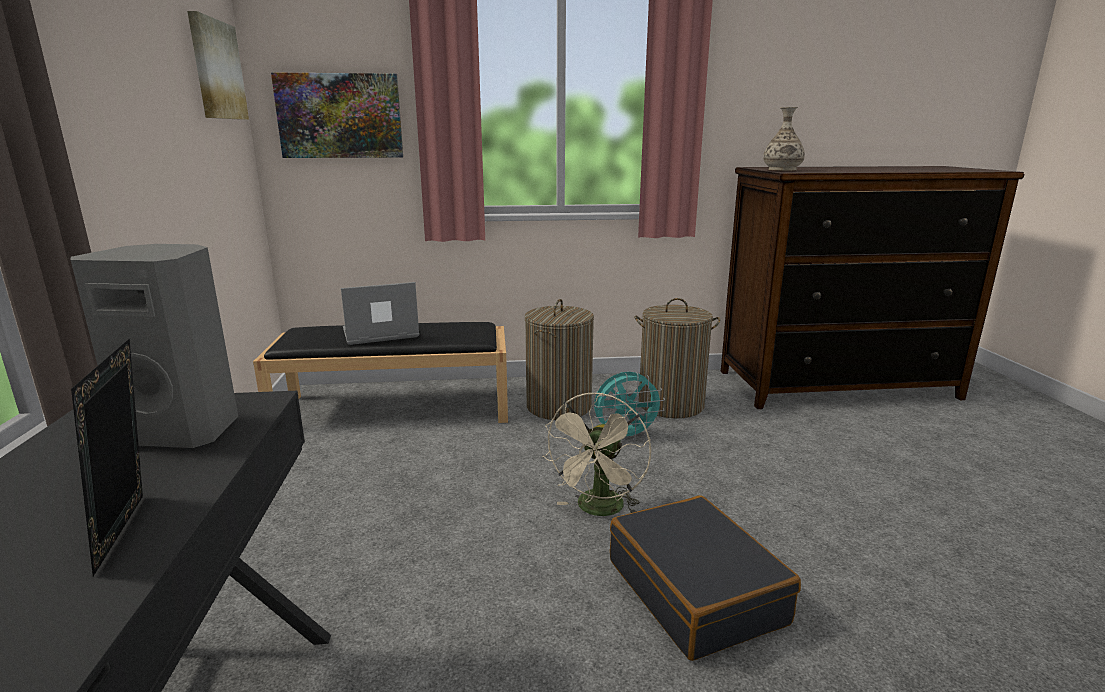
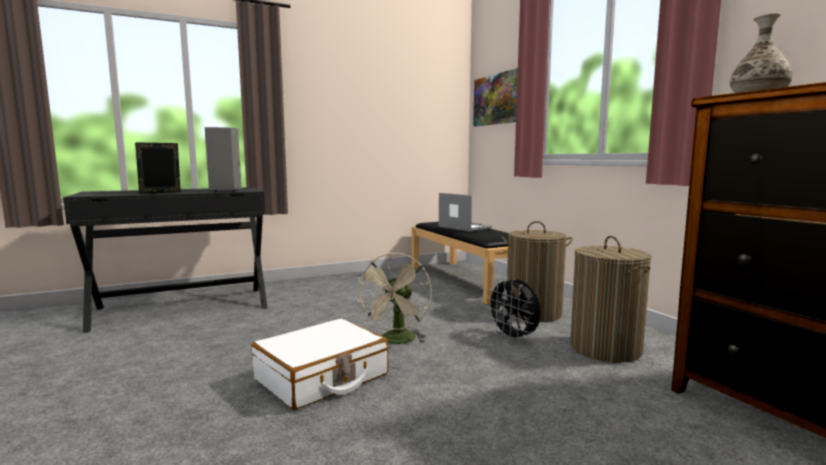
camera: 70 degrees right, 10 degrees down
picture [187,11,249,120] -> none
beige fan [542,393,651,516] -> beige fan turned 75 degrees counterclockwise [356,252,432,344]
turquoise fan [594,372,665,442] -> black fan [486,277,541,341]
black suitcase [610,496,801,661] -> white suitcase [251,318,389,410]

